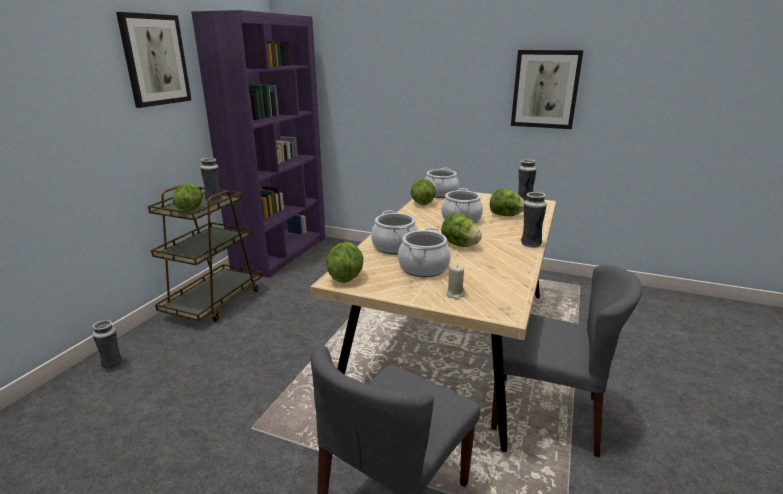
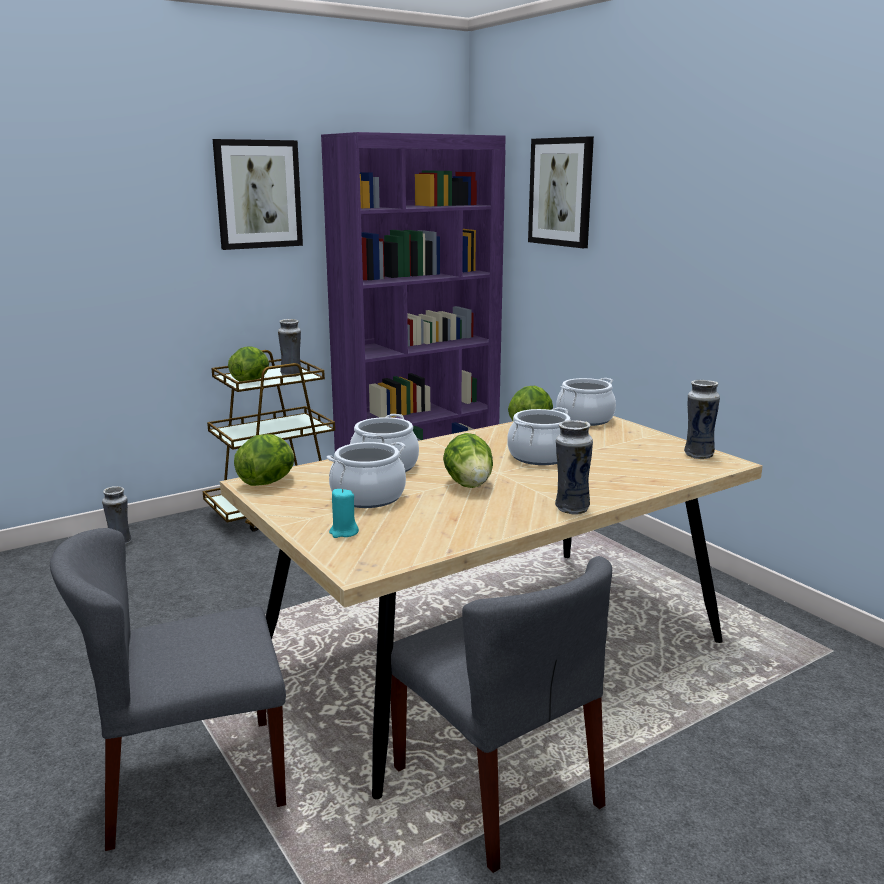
camera: 35 degrees right, 5 degrees down
beige candle [446,265,465,300] -> turquoise candle [329,488,359,538]
lettuce [490,188,525,216] -> none
picture [511,50,584,129] -> picture moved to [528,137,594,248]

